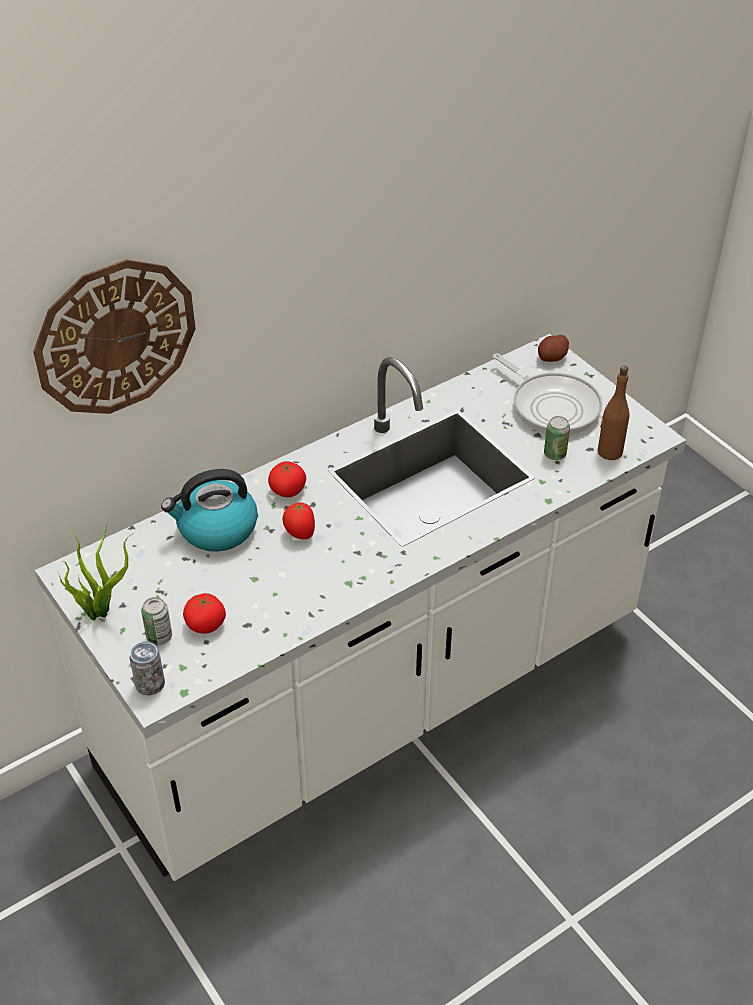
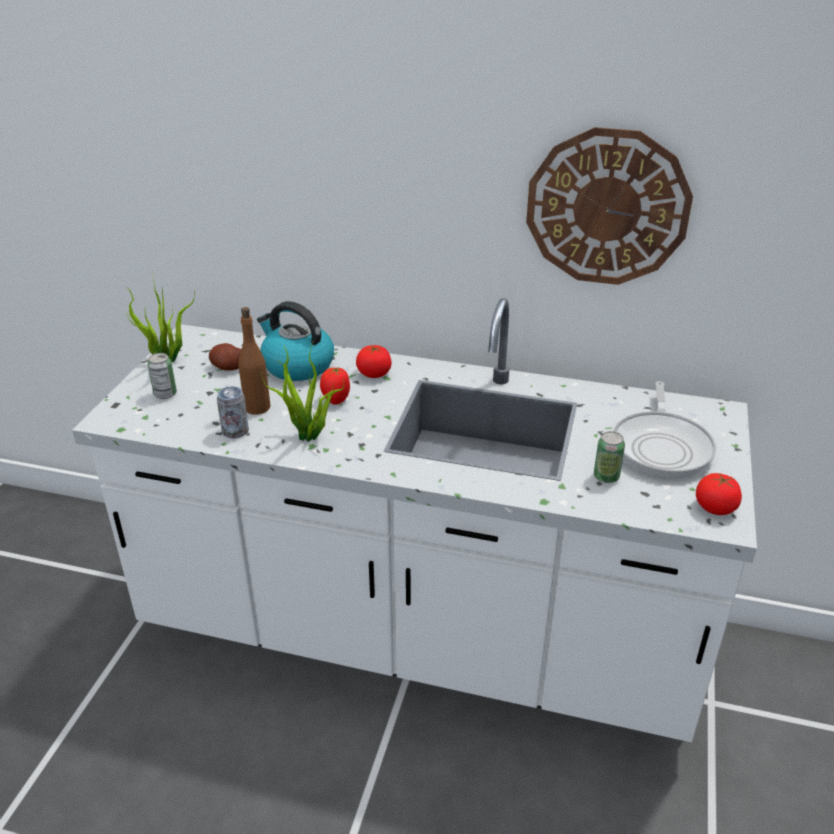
camera: 50 degrees right, 10 degrees down
wall clock [33,259,196,414] -> wall clock moved to [526,127,693,285]
can [129,642,165,696] -> can moved to [217,386,249,438]
tomato [183,593,226,634] -> tomato moved to [696,473,742,515]
potato [538,335,569,362] -> potato moved to [209,343,241,371]
brown bottle [598,365,630,460] -> brown bottle moved to [238,307,271,415]
none -> potted plant [261,341,344,442]

